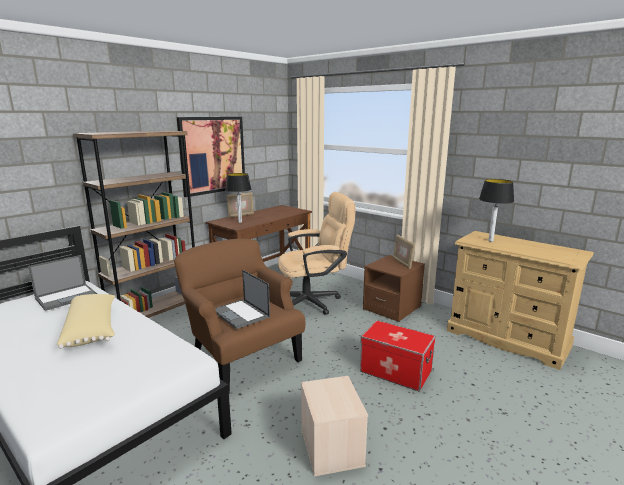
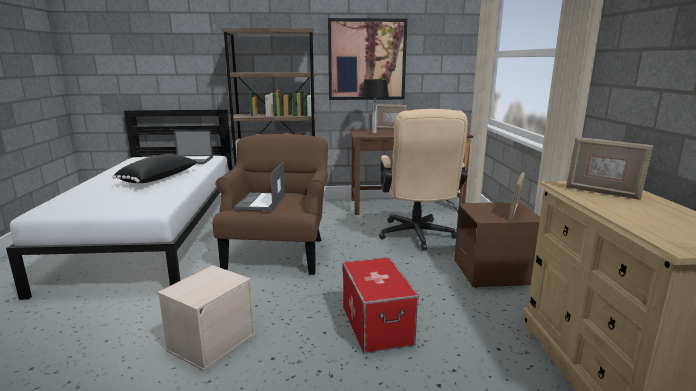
camera: 45 degrees right, 0 degrees up
beige pillow [57,294,115,349] -> black pillow [112,154,198,183]
beige office chair [278,192,356,315] -> beige office chair turned 60 degrees clockwise [379,109,468,250]
table lamp [479,179,514,242] -> picture frame [566,137,653,200]

